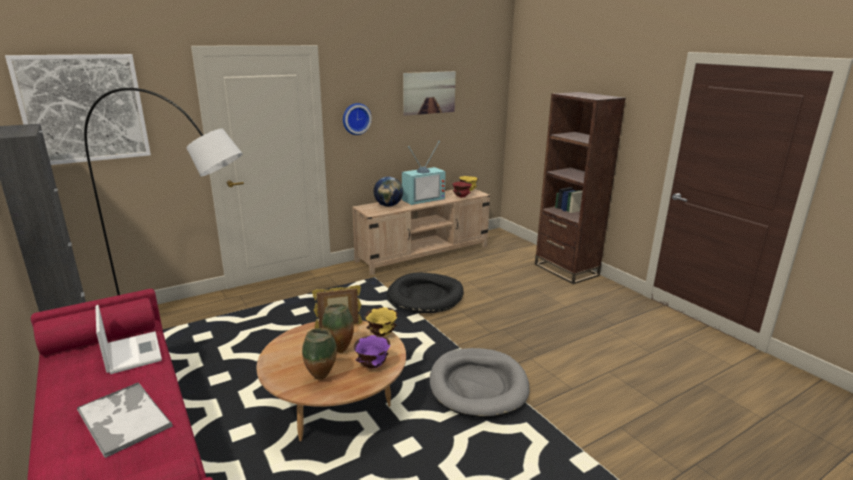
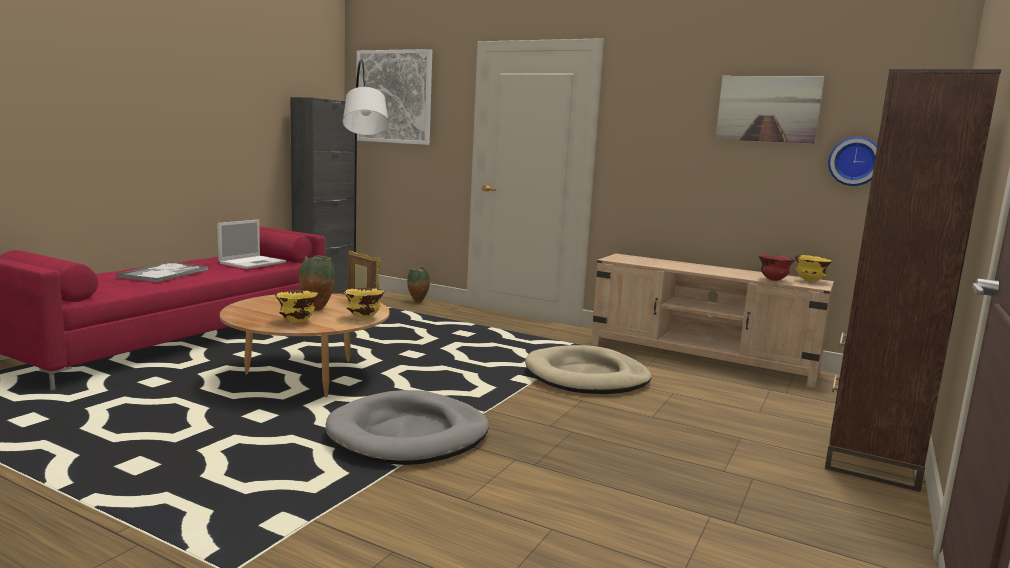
camera: 60 degrees right, 10 degrees down
vase [302,328,337,380] -> vase moved to [407,267,430,303]
wall clock [343,103,372,135] -> wall clock moved to [828,137,877,186]
purple bowl [354,335,390,369] -> yellow bowl [275,290,319,322]
globe [374,177,403,207] -> none
black dog bed [387,273,464,313] -> beige dog bed [525,345,652,394]
television [402,141,446,205] -> none

